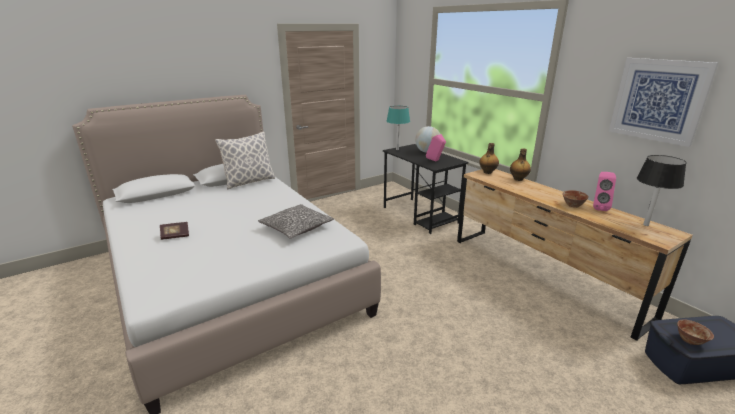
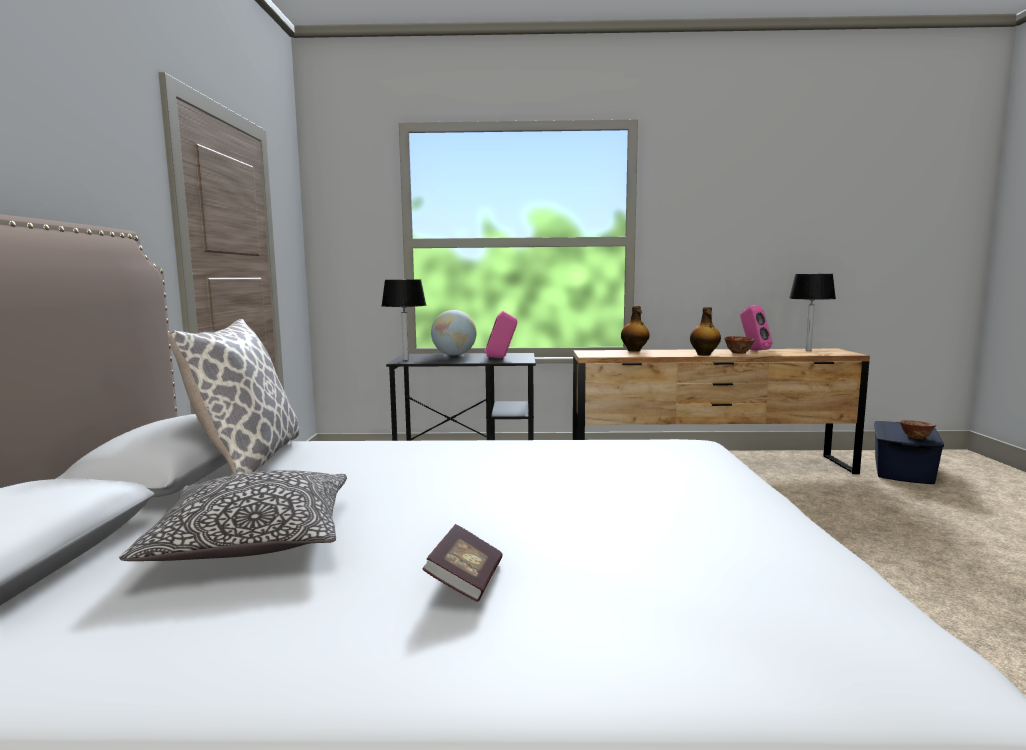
camera: 55 degrees left, 15 degrees down
pillow [258,204,334,239] -> pillow moved to [119,470,347,561]
turquoise table lamp [386,106,410,150] -> black table lamp [382,279,426,361]
bottle [479,143,499,174] -> bottle moved to [690,307,721,355]
picture [609,58,718,147] -> none

